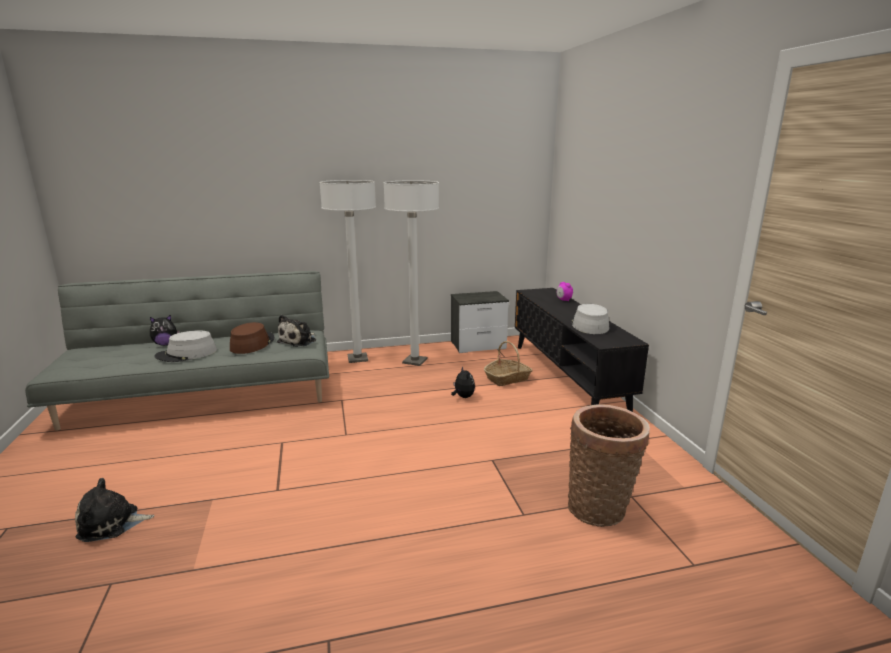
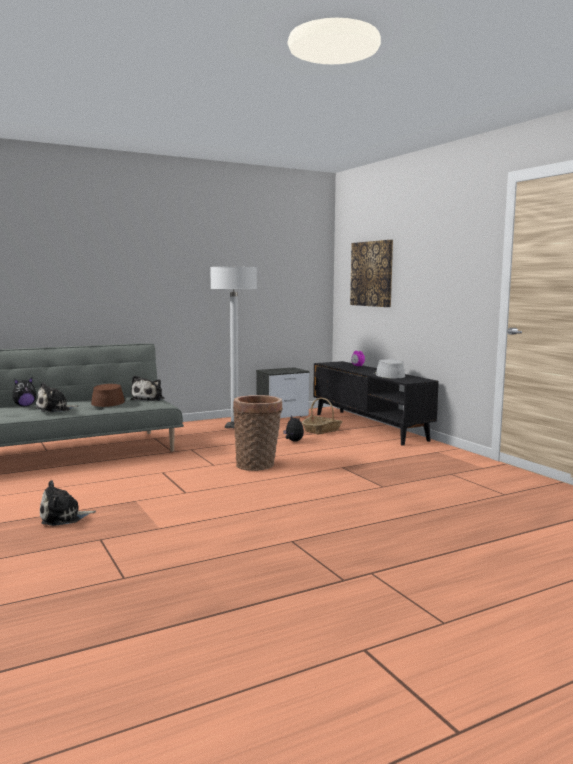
camera: 15 degrees left, 10 degrees down
grey hat [154,331,217,362] -> plush toy [35,382,78,413]
white floor lamp [319,180,376,363] -> none
basket [568,404,650,527] -> basket moved to [233,395,283,471]
none -> picture [350,240,393,307]

